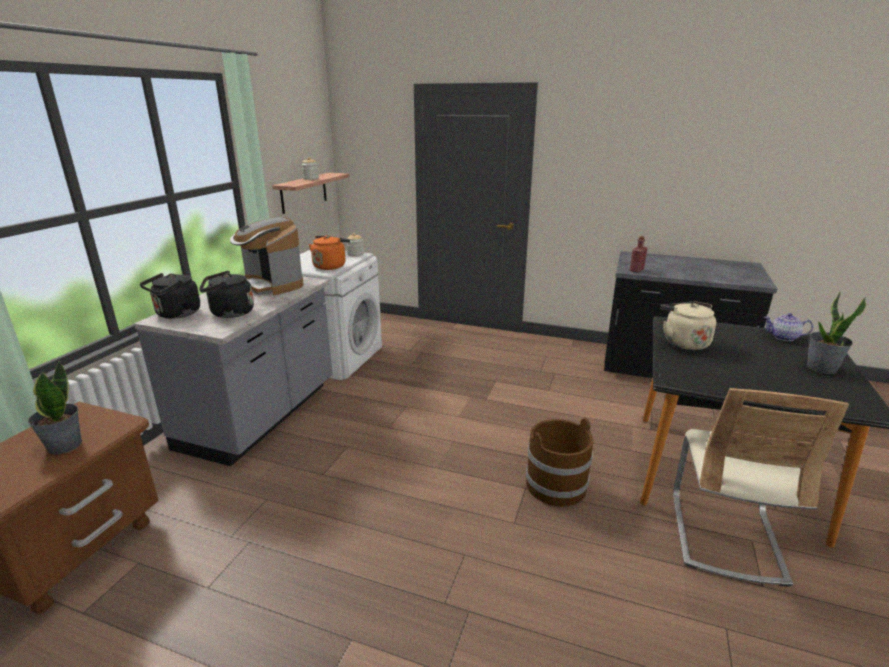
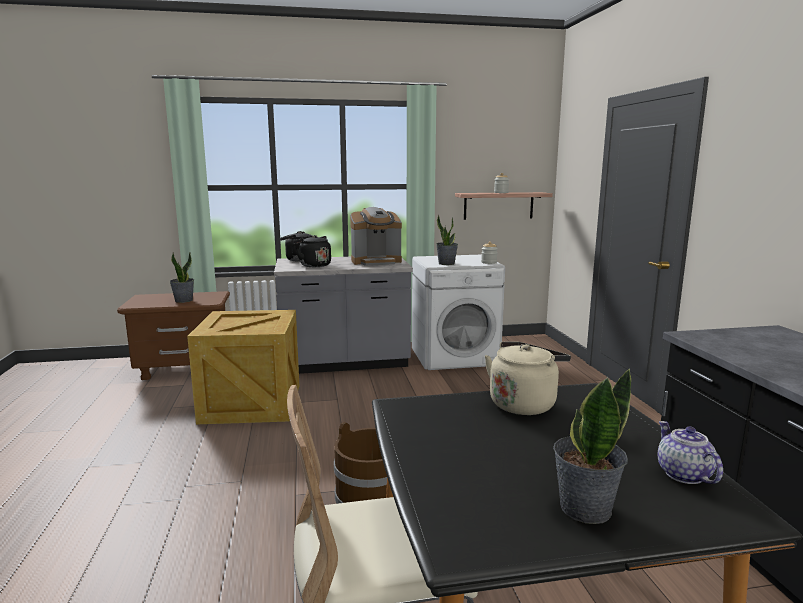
camera: 60 degrees right, 10 degrees down
coffee machine [230,217,304,295] -> coffee machine turned 120 degrees counterclockwise [350,207,402,266]
orange kettle [309,235,350,270] -> potted plant [436,215,458,265]
red bottle [630,236,647,273] -> none
none -> crate [187,310,299,424]

